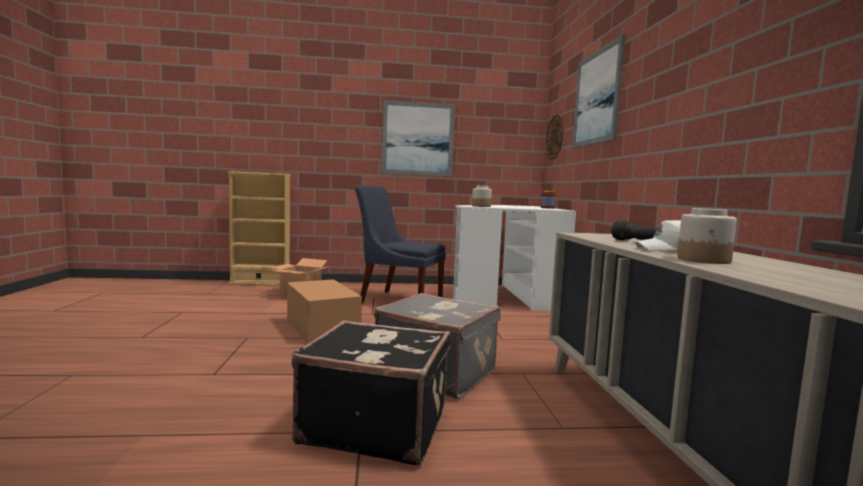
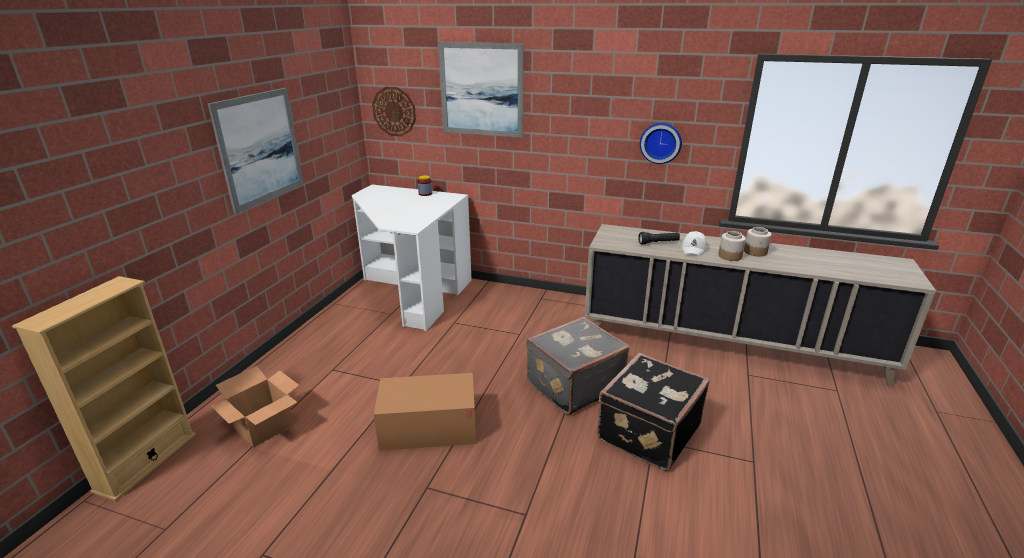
camera: 65 degrees left, 20 degrees up
blue chair [355,185,446,303] -> none
jar [472,186,492,207] -> jar moved to [744,227,771,256]
none -> wall clock [640,123,682,164]

